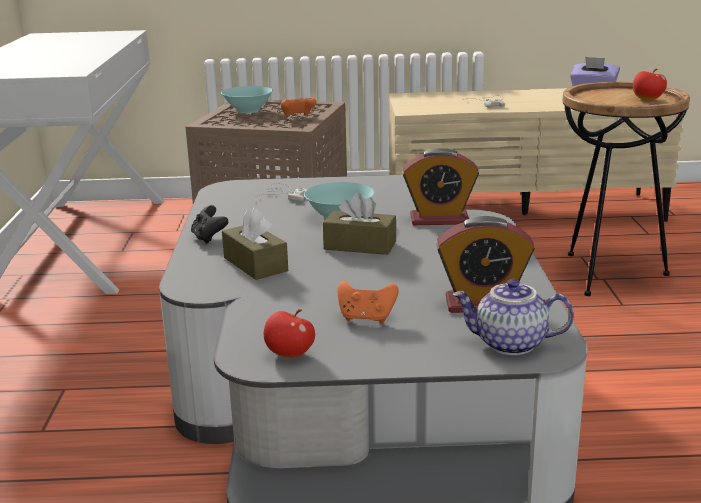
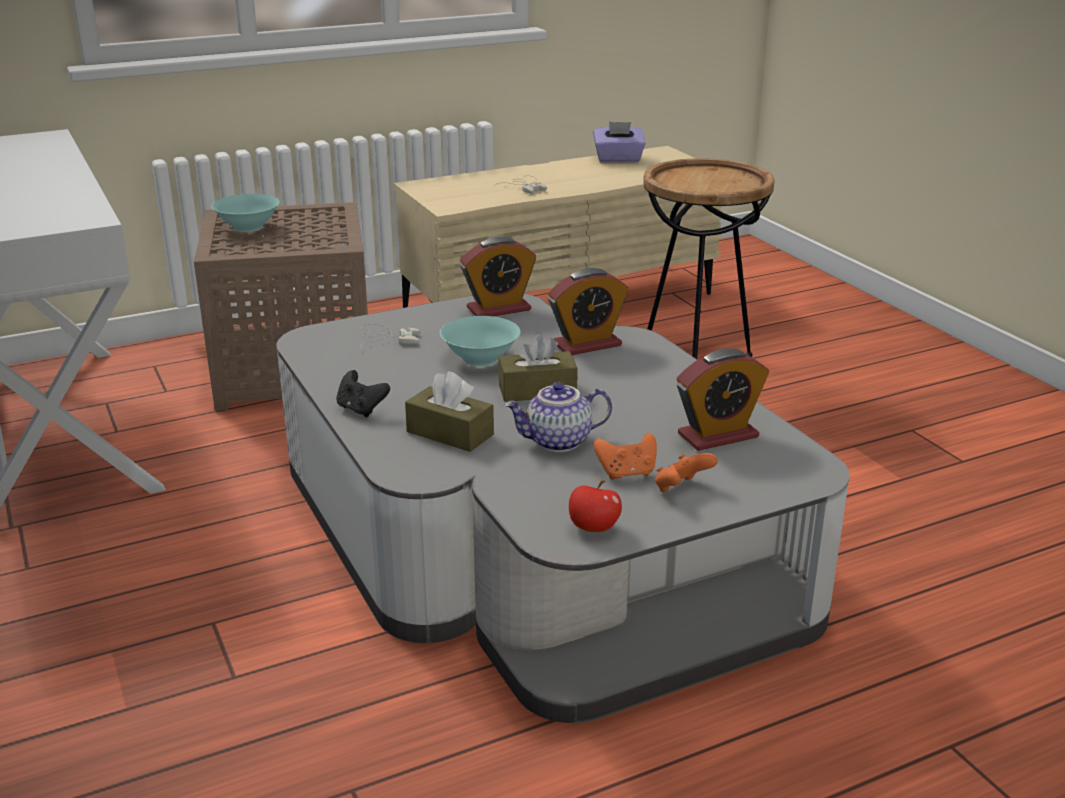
camera: 25 degrees left, 5 degrees up
orange game controller [281,98,317,117] -> orange game controller moved to [655,453,718,492]
teapot [452,279,574,355] -> teapot moved to [504,382,612,452]
apple [633,69,667,100] -> none
none -> alarm clock [460,237,536,316]

